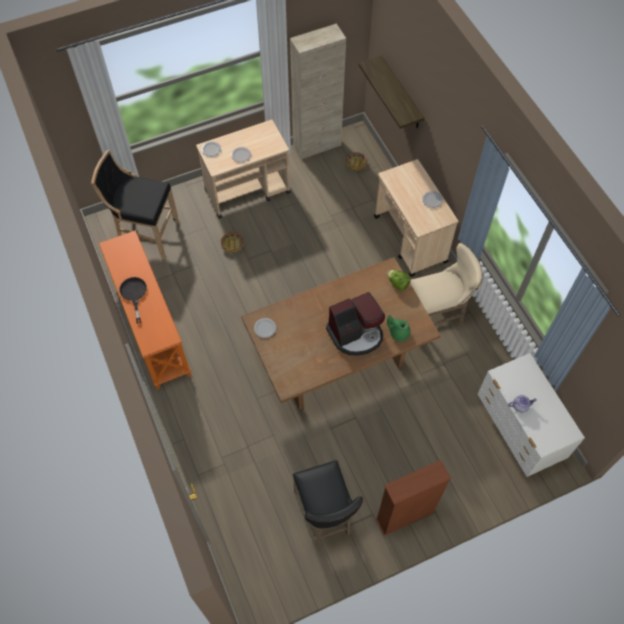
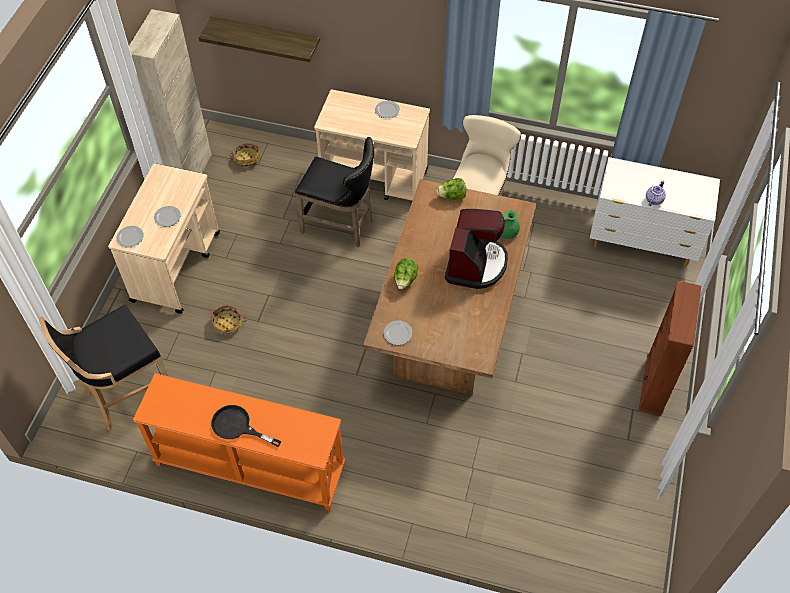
camera: 50 degrees left, 5 degrees down
black stool [293,460,363,545] -> black stool moved to [295,137,374,247]
none -> lettuce [394,258,418,289]

